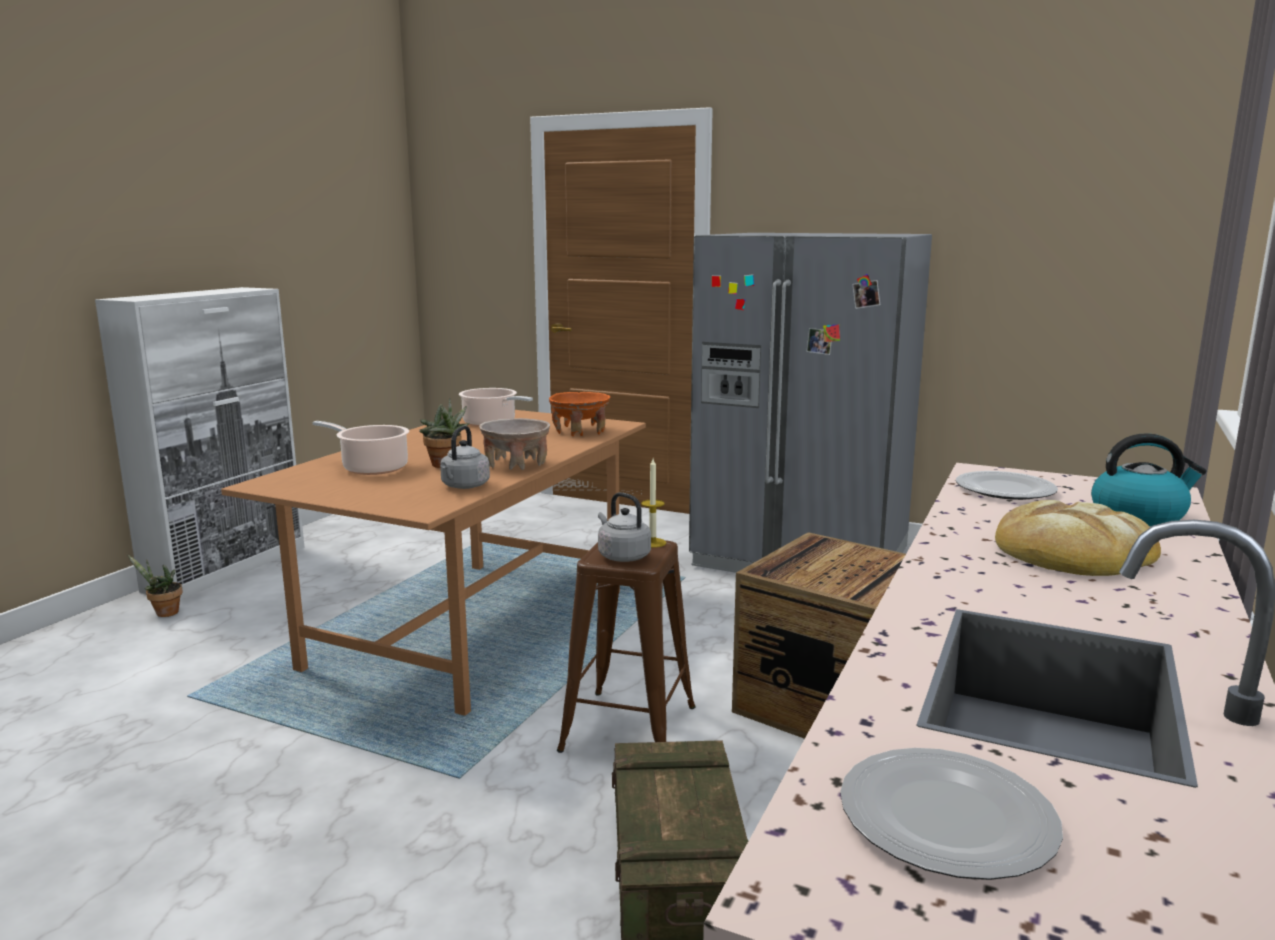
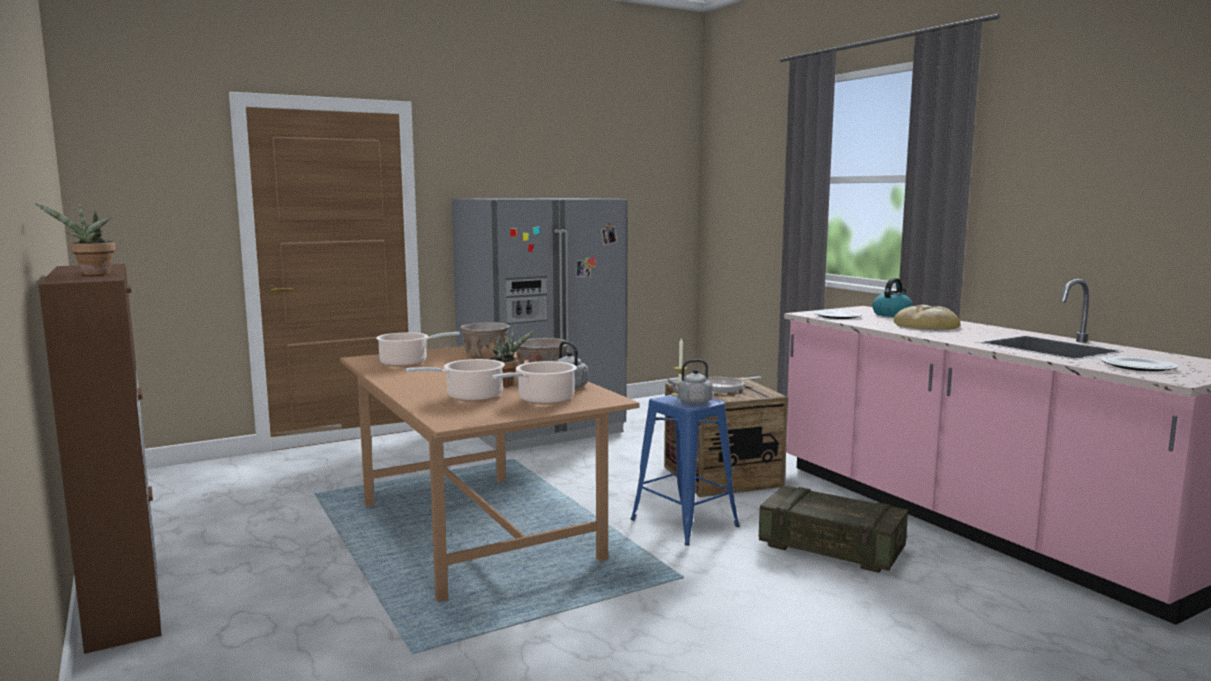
camera: 55 degrees left, 5 degrees down
white cabinet [95,287,305,600] -> brown cabinet [38,264,162,654]
potted plant [127,555,183,617] -> potted plant moved to [35,203,116,275]
orange bowl [549,392,610,436] -> beige bowl [460,322,510,358]
brown stool [557,540,695,753] -> blue stool [631,395,740,546]
none -> cooking pot [492,361,577,404]
none -> frying pan [707,376,761,393]

